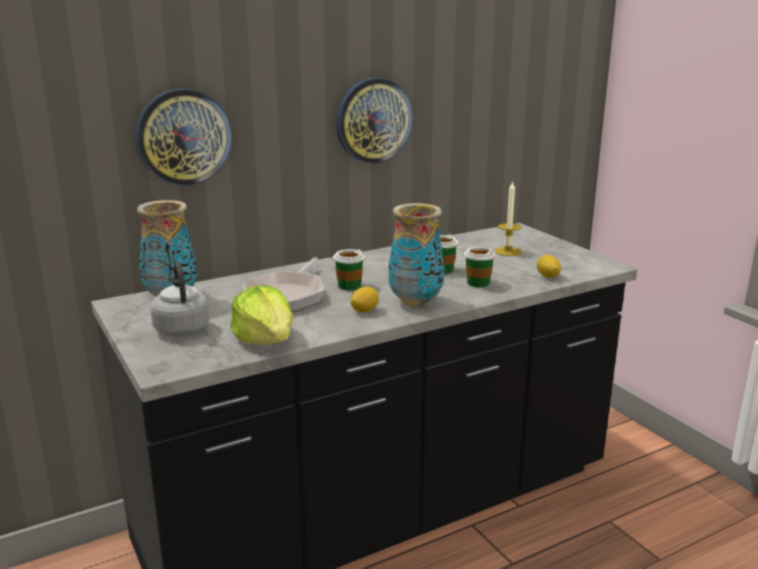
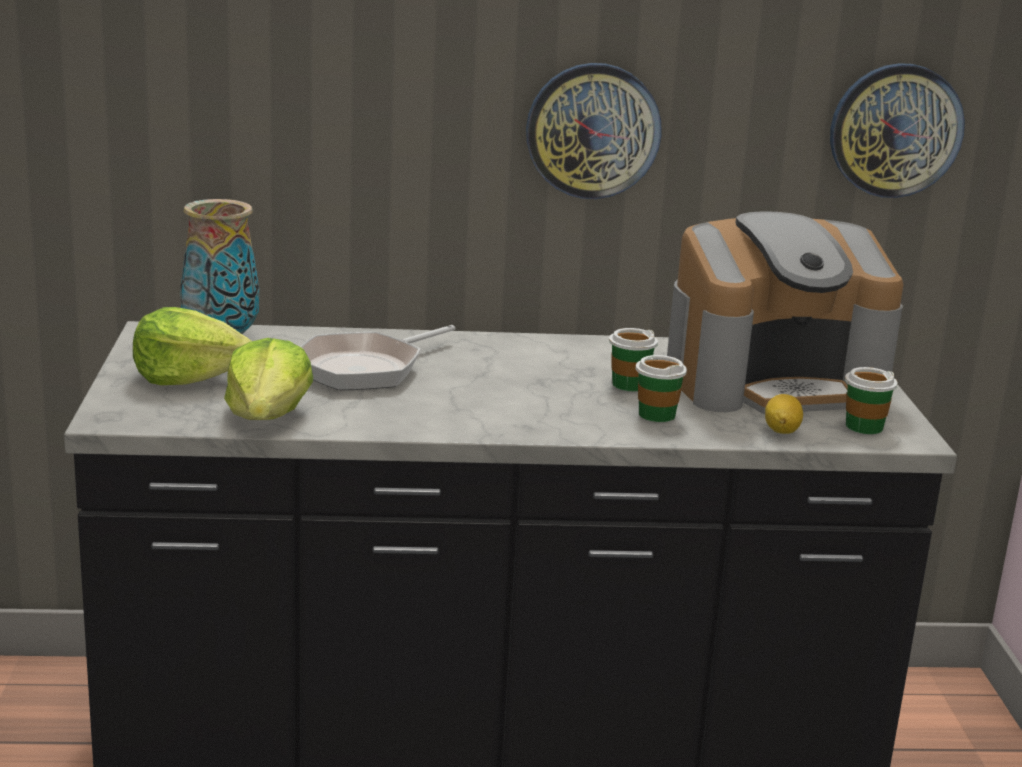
camera: 25 degrees right, 0 degrees up
wall clock [135,88,232,186] -> wall clock moved to [830,63,965,198]
grey kettle [150,262,209,336] -> lettuce [133,307,252,385]
cup [333,249,365,290] -> cup moved to [845,367,898,434]
lemon [350,287,379,313] -> none
vase [389,203,444,307] -> none
candle [494,181,522,256] -> coffee machine [667,211,904,414]

